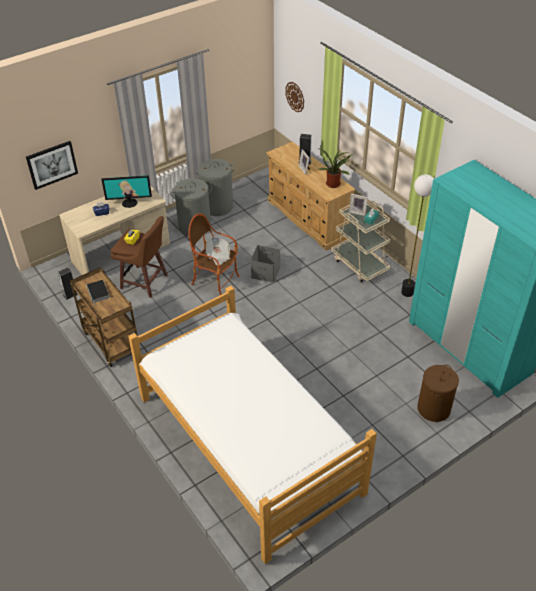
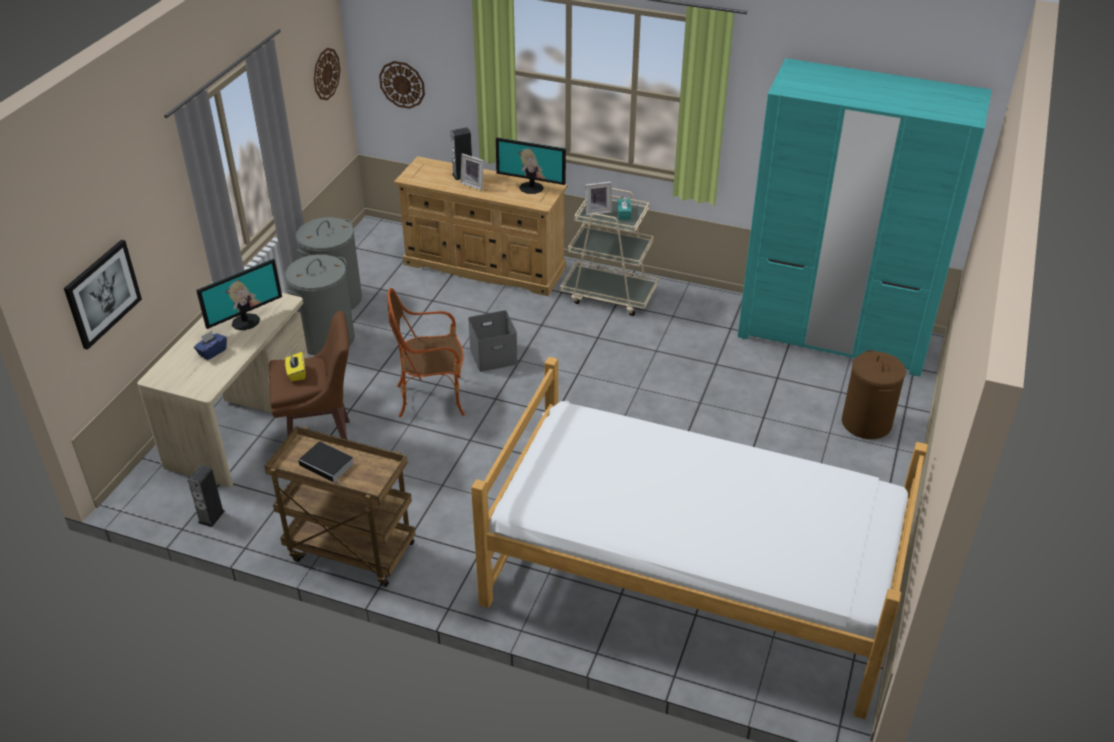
camera: 35 degrees left, 5 degrees down
newspaper [206,237,230,265] -> none
potted plant [317,148,353,188] -> monitor [496,137,566,194]
floor lamp [401,174,434,297] -> none
none -> wall clock [314,48,340,100]

